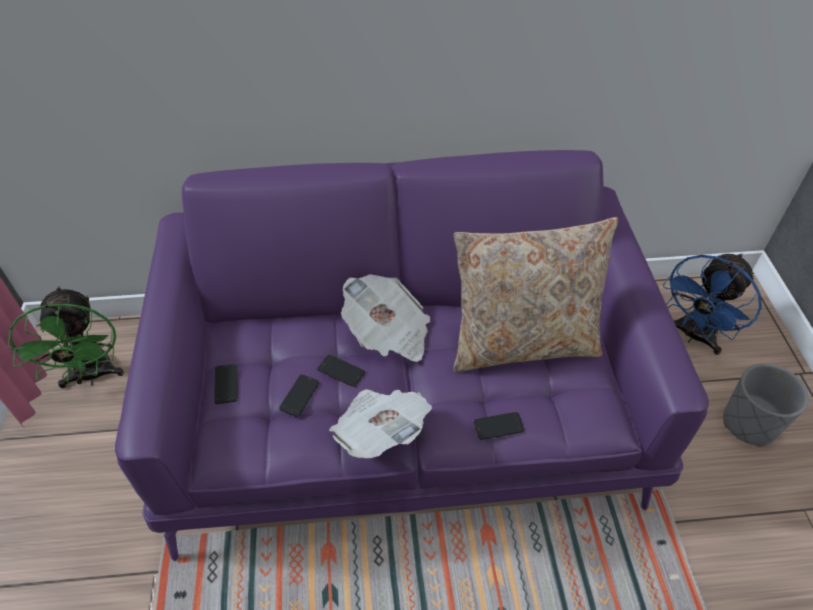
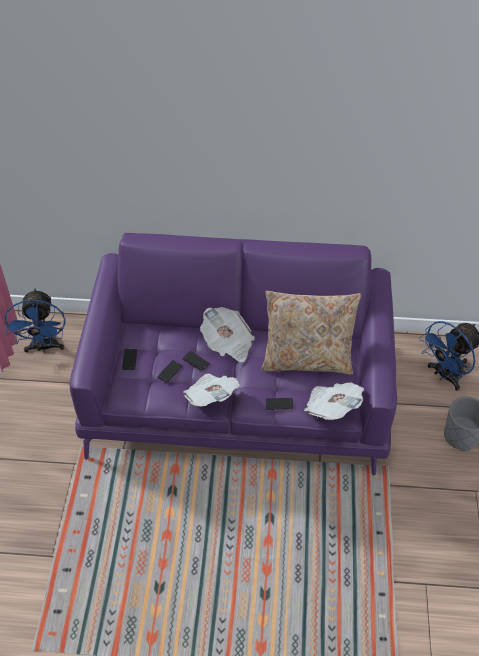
camera: 10 degrees right, 0 degrees up
green fan [8,286,124,388] -> blue fan [5,288,65,353]
none -> newspaper [304,382,364,420]

